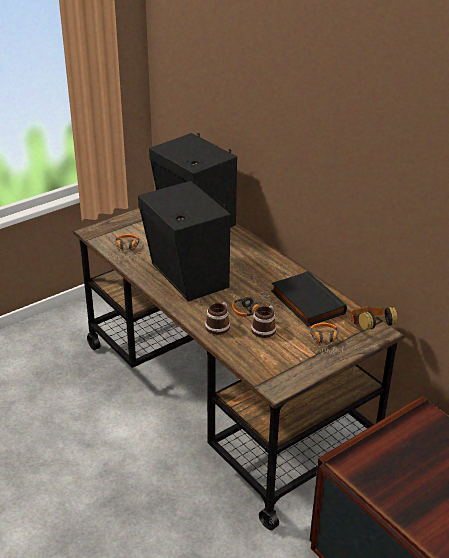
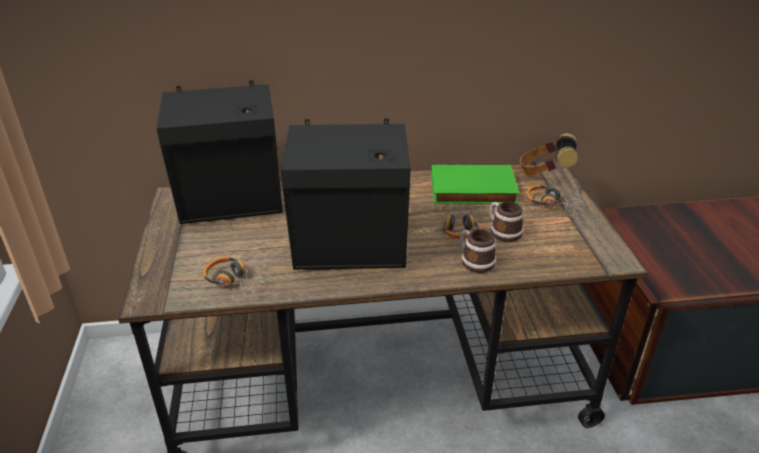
camera: 60 degrees left, 0 degrees up
black book [271,271,347,327] -> green book [431,165,520,204]

